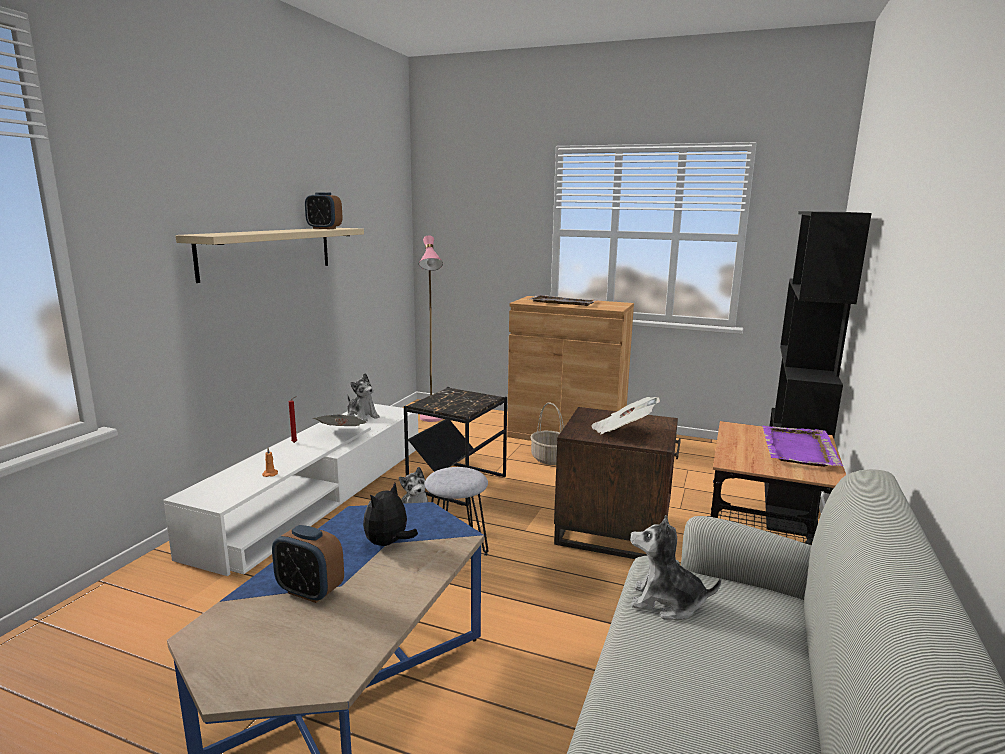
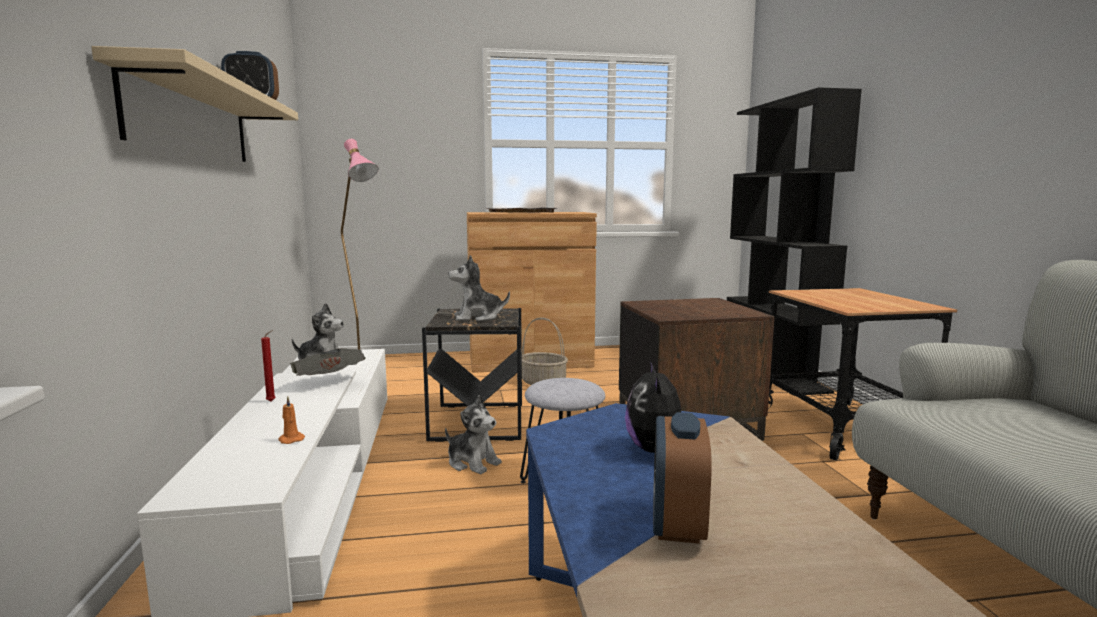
camera: 30 degrees left, 5 degrees down
alarm clock [272,525,344,603] -> alarm clock turned 105 degrees clockwise [653,412,712,544]
newspaper [591,397,660,434] -> none
plush toy [630,515,721,620] -> plush toy moved to [448,255,510,321]
purple tray [762,426,843,467] -> none

